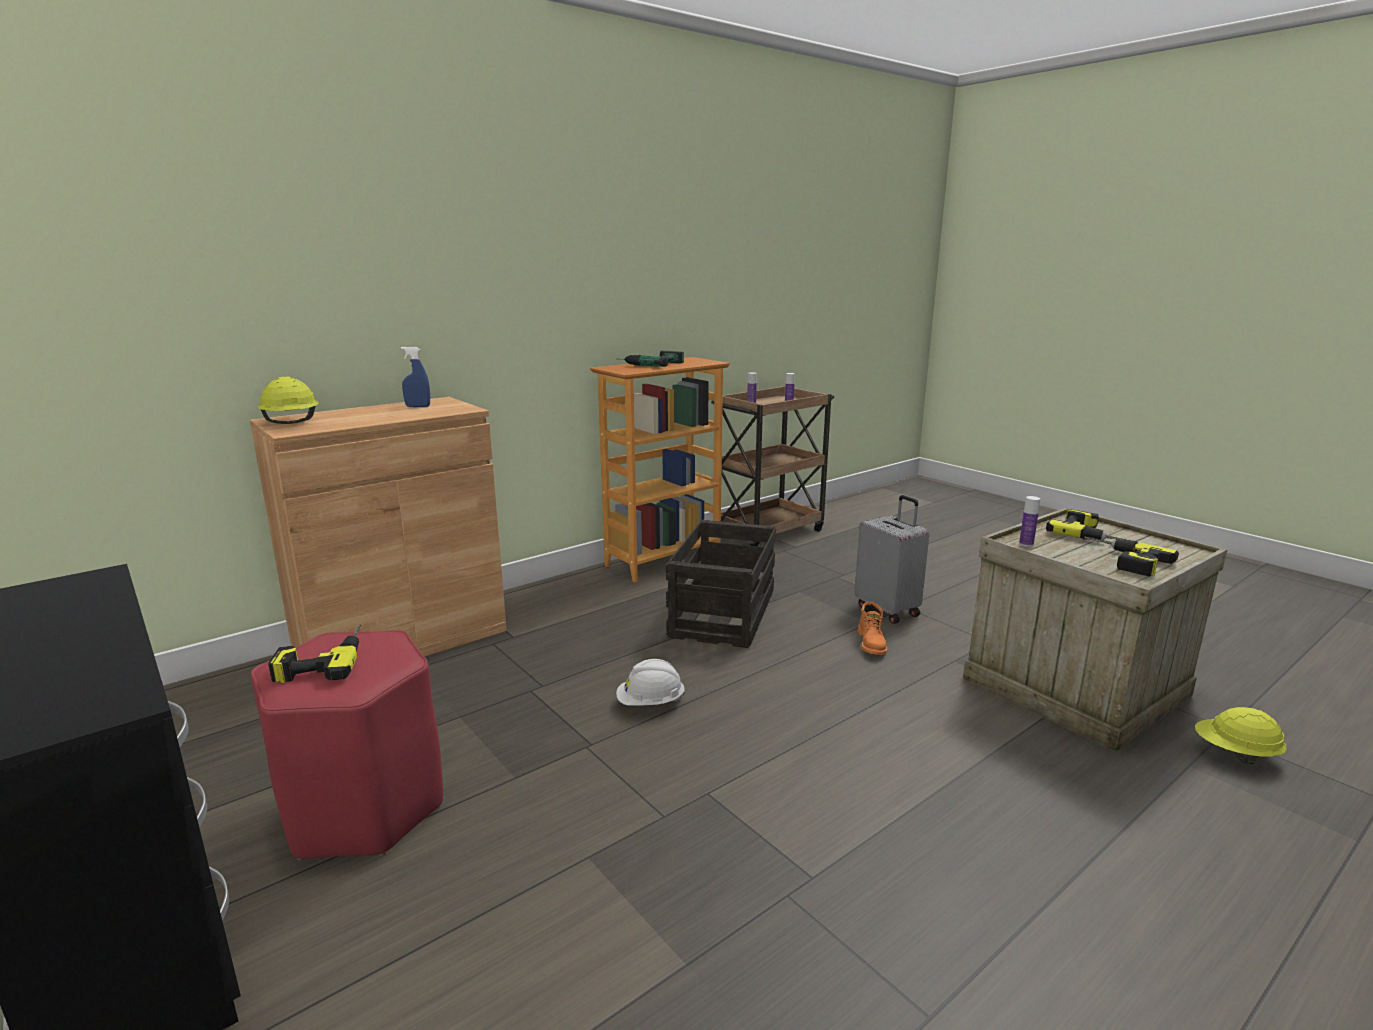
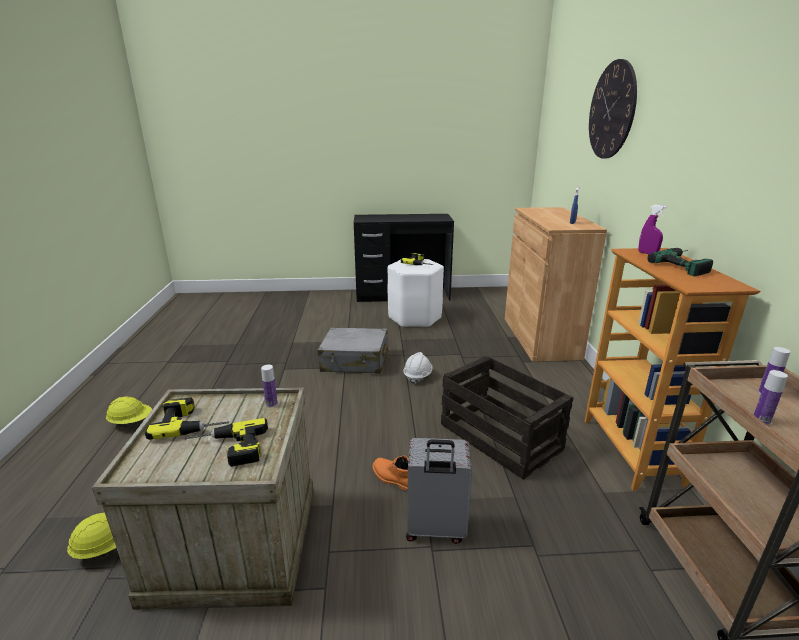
camera: 125 degrees right, 5 degrees up
red stool [251,630,443,861] -> white stool [388,259,444,328]
yellow hard hat [257,377,319,424] -> yellow hard hat moved to [106,397,152,428]
none -> grey suitcase [317,328,389,374]
none -> wall clock [589,59,637,159]
none -> purple spray bottle [638,204,667,254]

